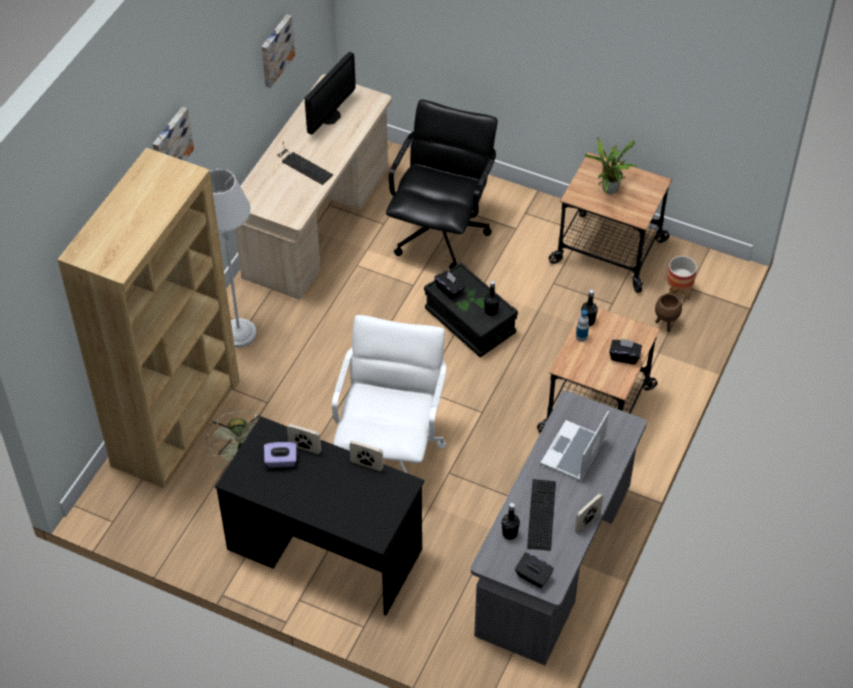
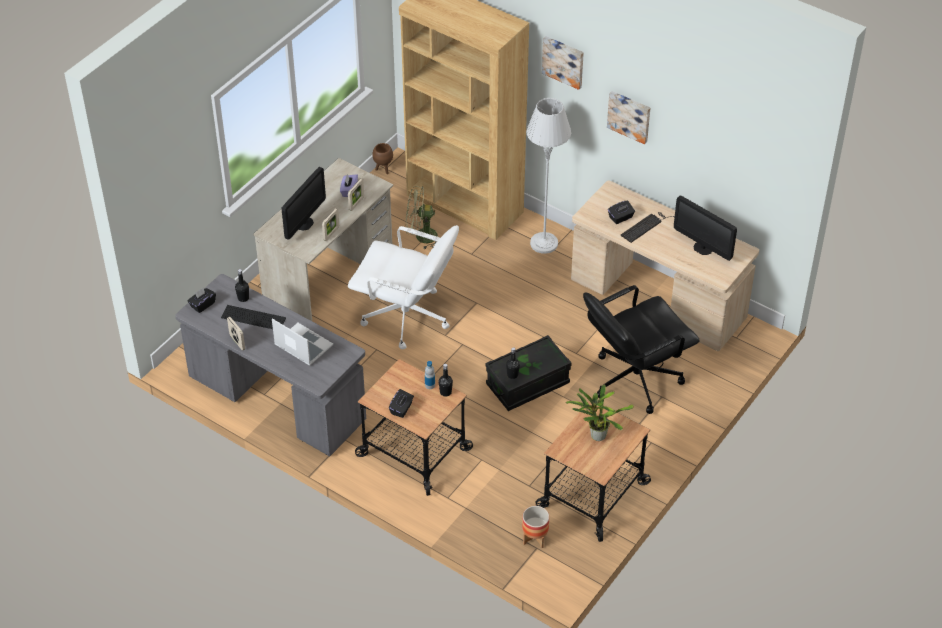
camera: 100 degrees right, 5 degrees down
black desk [215,416,425,615] -> beige desk [253,158,393,321]
picture [262,14,295,88] -> picture moved to [607,91,650,144]
black office chair [386,100,498,270] -> black office chair turned 120 degrees clockwise [583,285,700,414]
black tissue box [434,271,465,300] -> black tissue box moved to [608,201,635,224]
brown planter [655,293,682,332] -> brown planter moved to [372,143,393,174]
none -> monitor [281,167,326,240]

